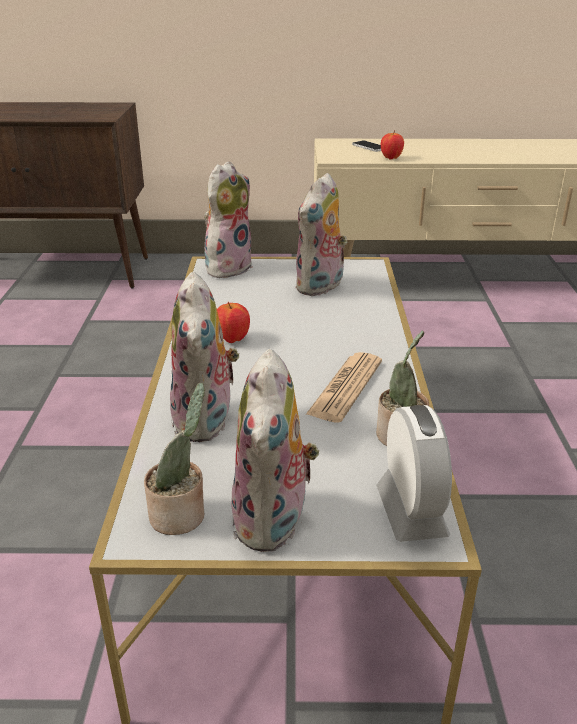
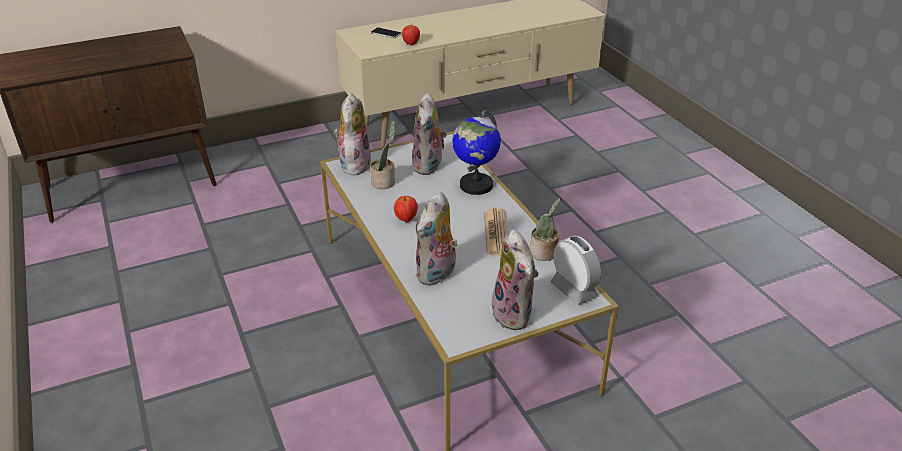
camera: 25 degrees left, 5 degrees up
potted plant [144,383,205,535] -> potted plant moved to [370,120,396,189]
plush toy [170,272,240,442] -> plush toy turned 60 degrees clockwise [415,191,458,286]
none -> globe [452,110,501,195]

